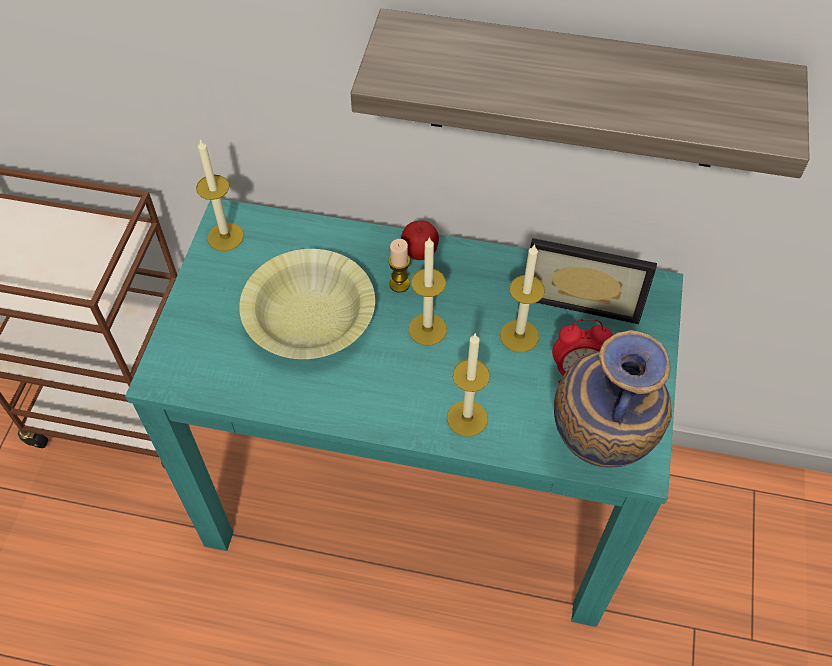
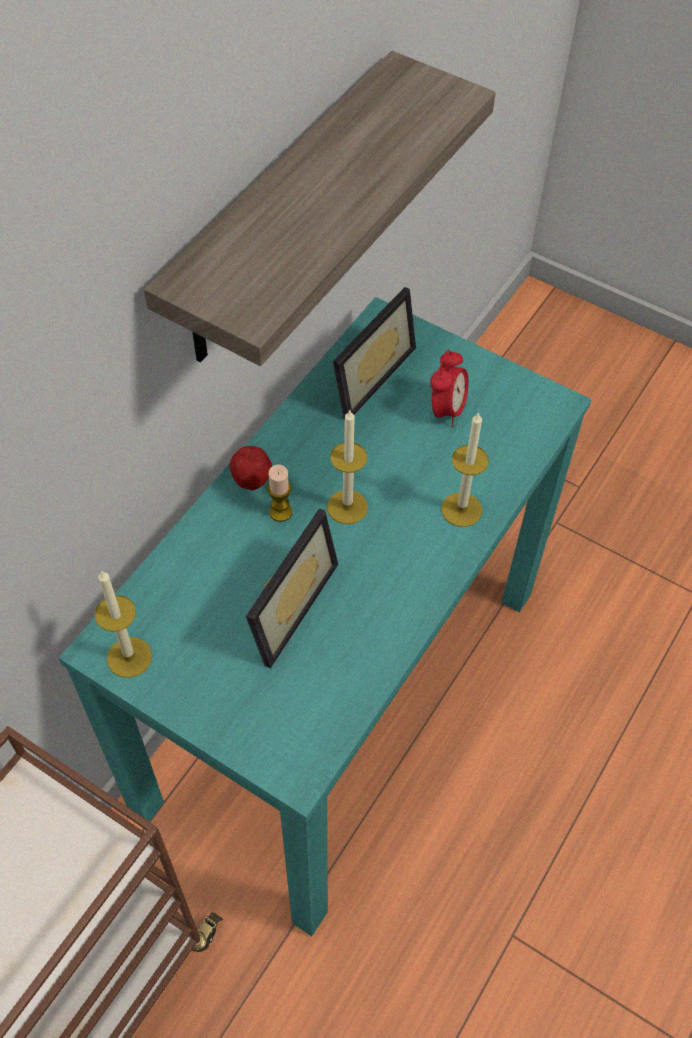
camera: 70 degrees left, 0 degrees up
yellow bowl [239,249,375,359] -> picture frame [246,508,338,668]
candle [500,244,545,352] -> none
vase [554,330,672,467] -> none

